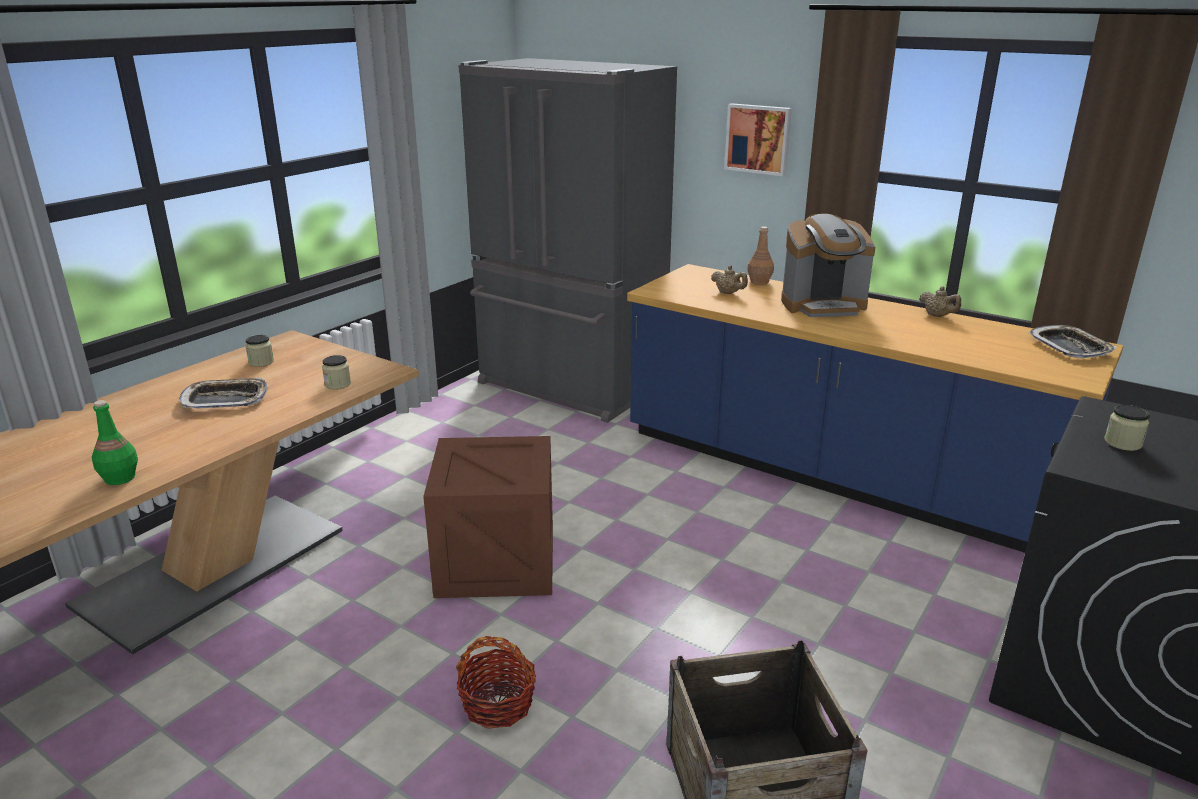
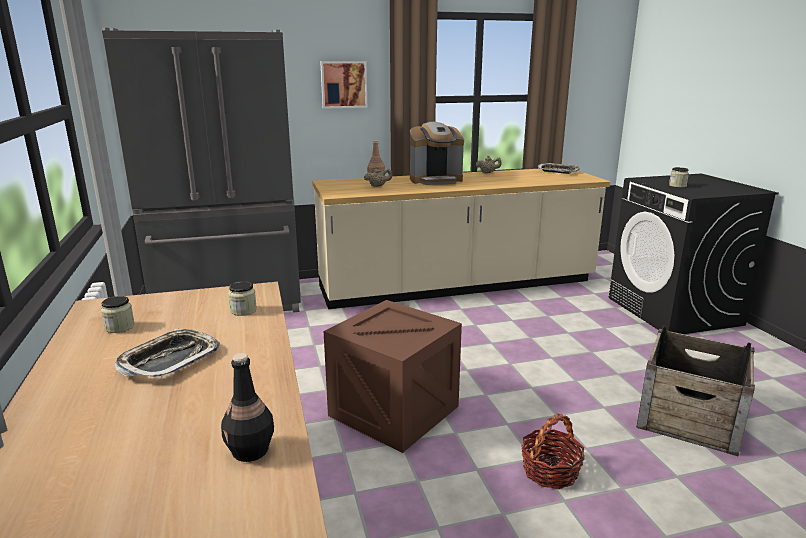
camera: 50 degrees left, 5 degrees down
green bottle [92,400,138,485] -> black bottle [221,353,274,462]
blue counter [627,264,1124,553] -> beige counter [312,169,610,309]
coffee machine [781,214,876,317] -> coffee machine turned 45 degrees clockwise [410,122,464,185]

